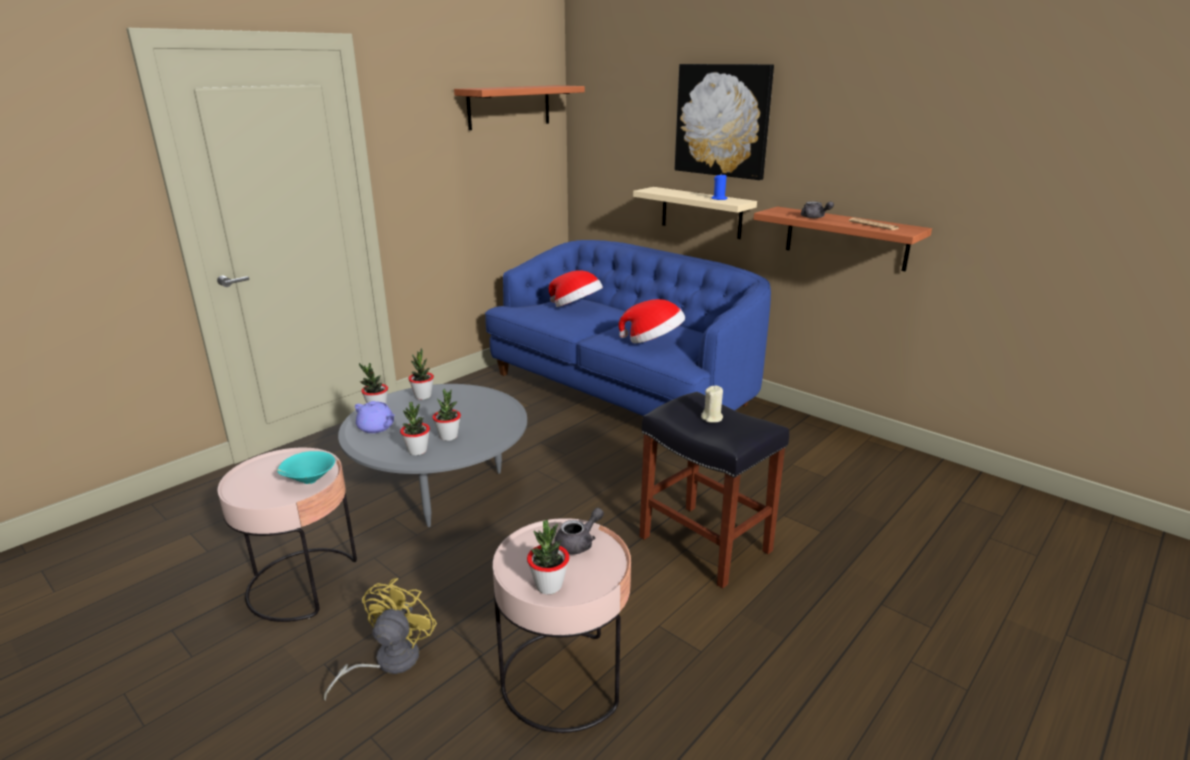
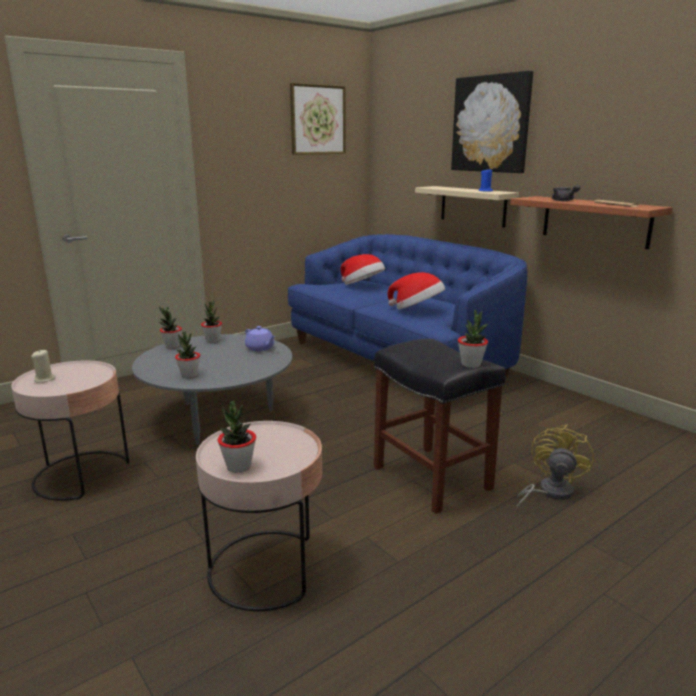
camera: 10 degrees right, 5 degrees down
turquoise bowl [277,451,335,484] -> none
yellow fan [323,578,437,701] -> yellow fan moved to [516,425,594,510]
purple teapot [355,401,395,433] -> purple teapot moved to [245,326,275,351]
potted plant [432,389,461,441] -> potted plant moved to [458,310,489,368]
shelf [454,85,585,130] -> picture [290,83,346,155]
grey teapot [555,508,604,555] -> none
beige candle [701,386,723,423] -> beige candle moved to [31,350,55,383]

